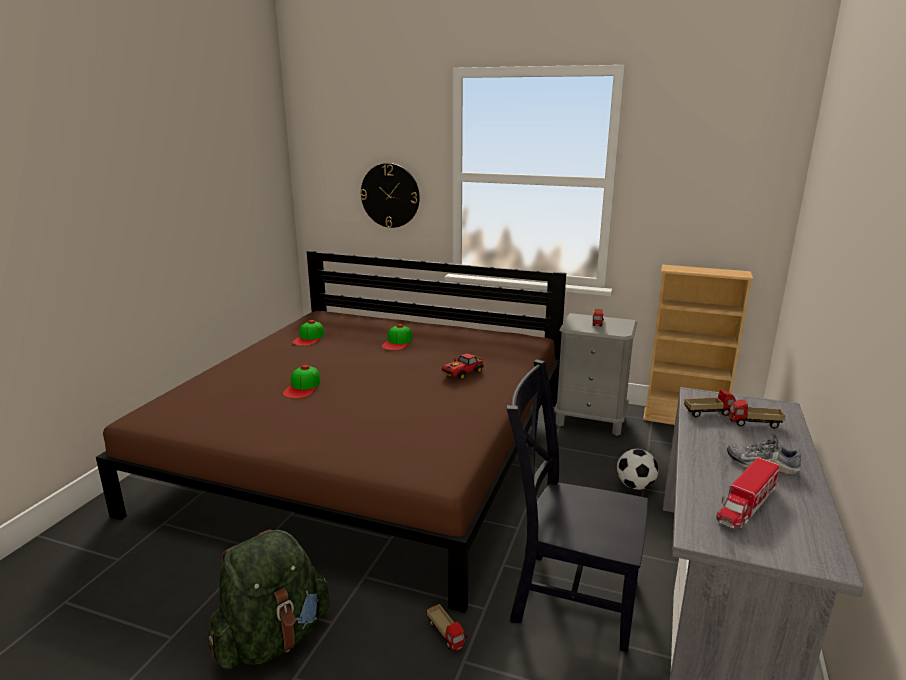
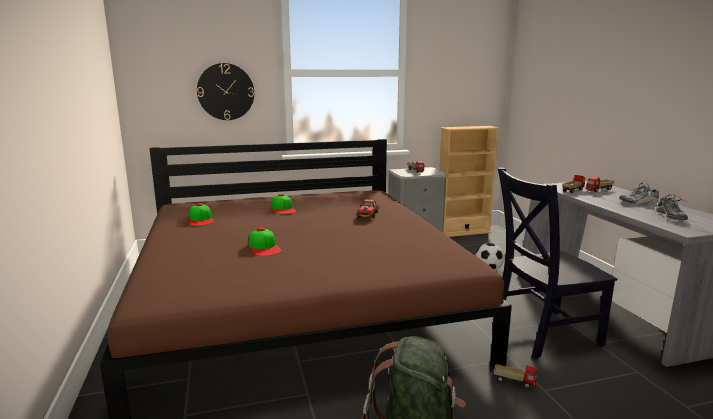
camera: 35 degrees left, 5 degrees down
toy truck [716,457,780,530] -> shoe [656,194,688,220]

